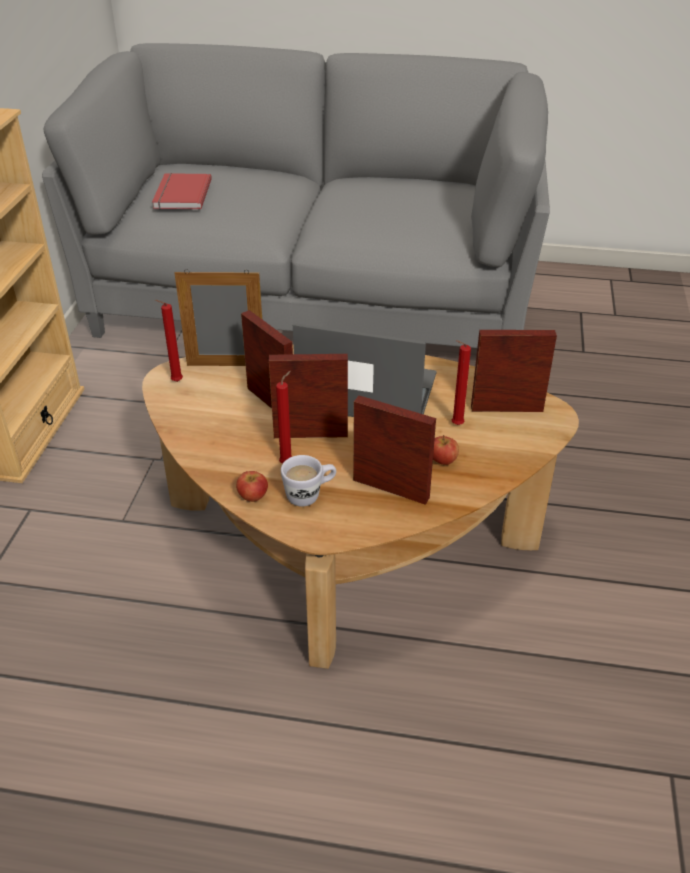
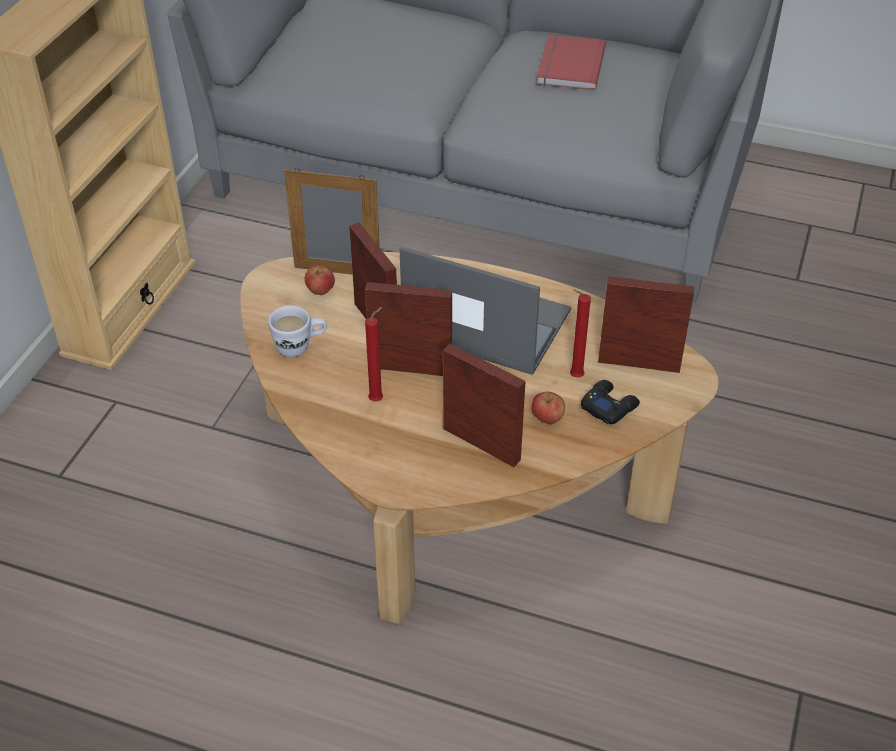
camera: 10 degrees right, 5 degrees up
red book [152,173,212,209] -> red book moved to [536,34,606,91]
red candle [155,300,183,382] -> none
apple [236,471,268,502] -> apple moved to [305,265,335,295]
white mug [281,455,336,507] -> white mug moved to [268,306,327,357]
none -> black game controller [581,380,640,424]

